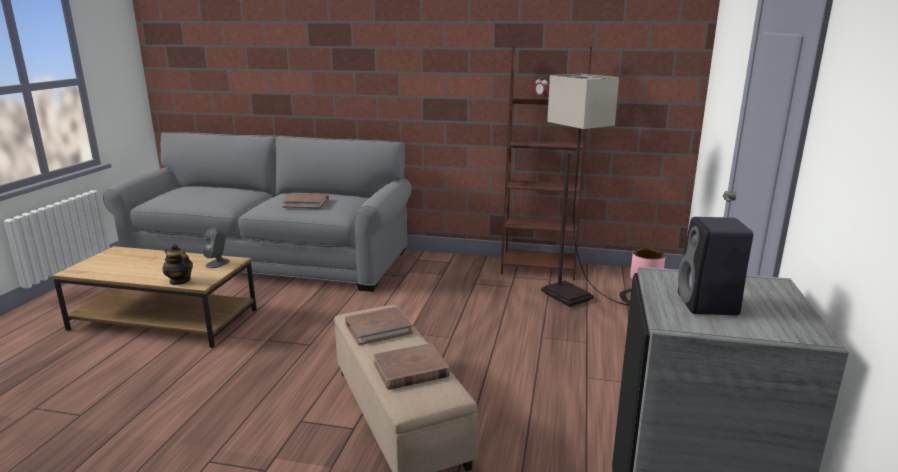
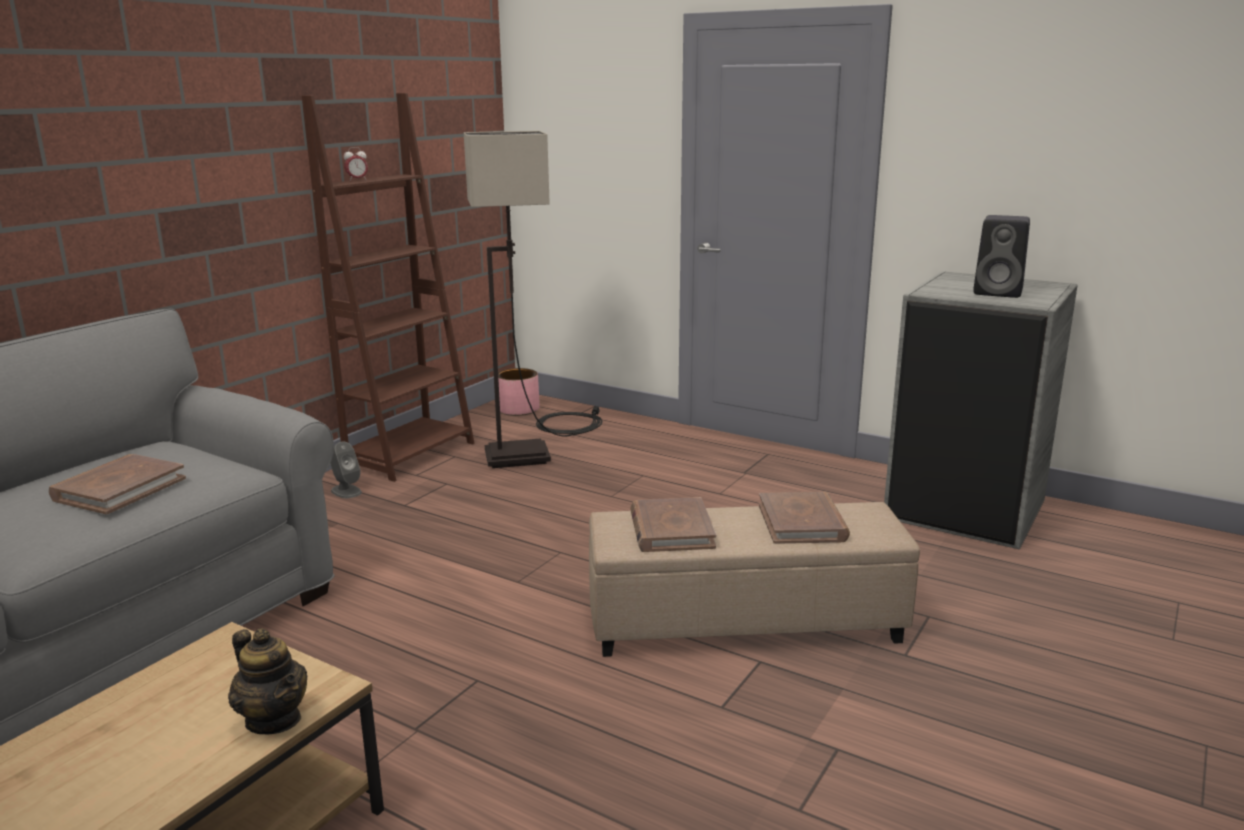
camera: 70 degrees left, 0 degrees up
teapot [162,244,193,285] -> teapot turned 105 degrees counterclockwise [228,628,308,734]
grey speaker [202,228,230,268] -> grey speaker moved to [330,442,362,498]

